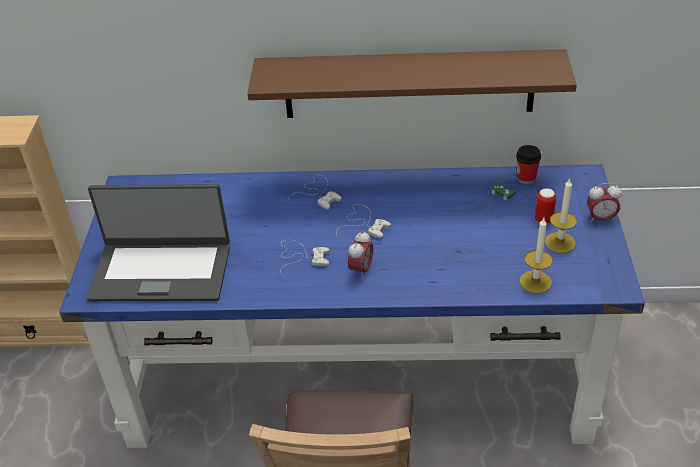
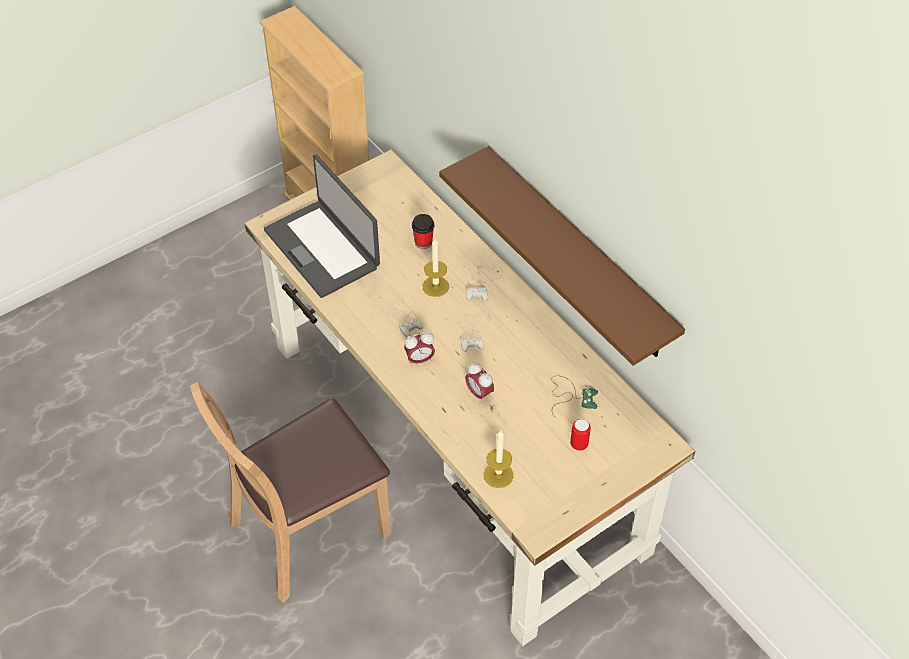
camera: 50 degrees right, 10 degrees up
blue desk [59,165,645,448] -> beige desk [244,149,695,646]
cup [516,145,541,184] -> cup moved to [412,214,435,249]
candle [545,178,577,253] -> candle moved to [423,238,449,297]
alarm clock [587,183,622,222] -> alarm clock moved to [465,363,494,403]

